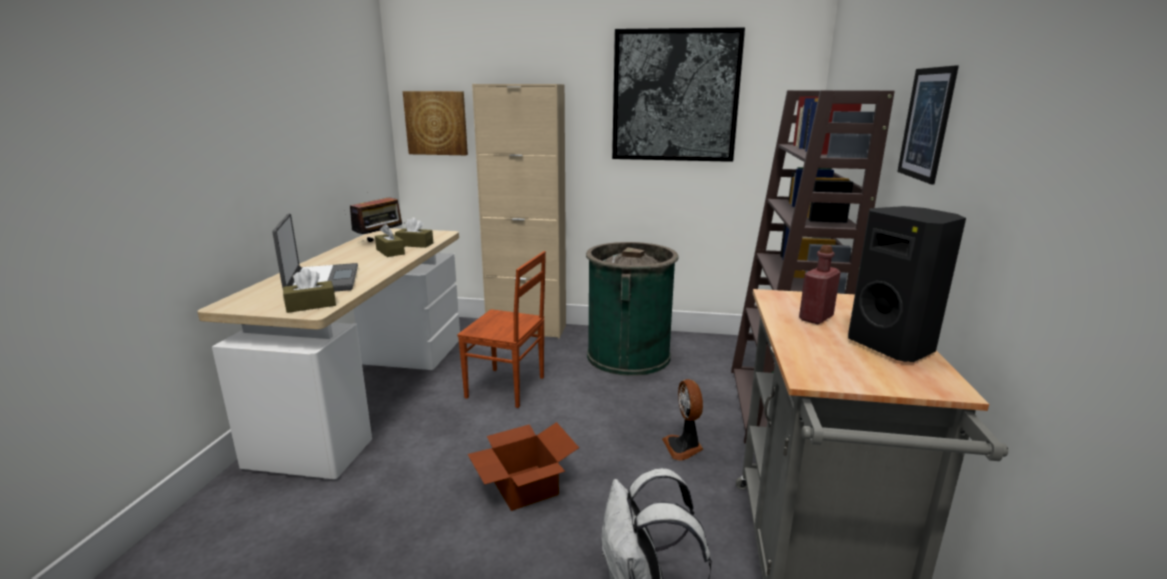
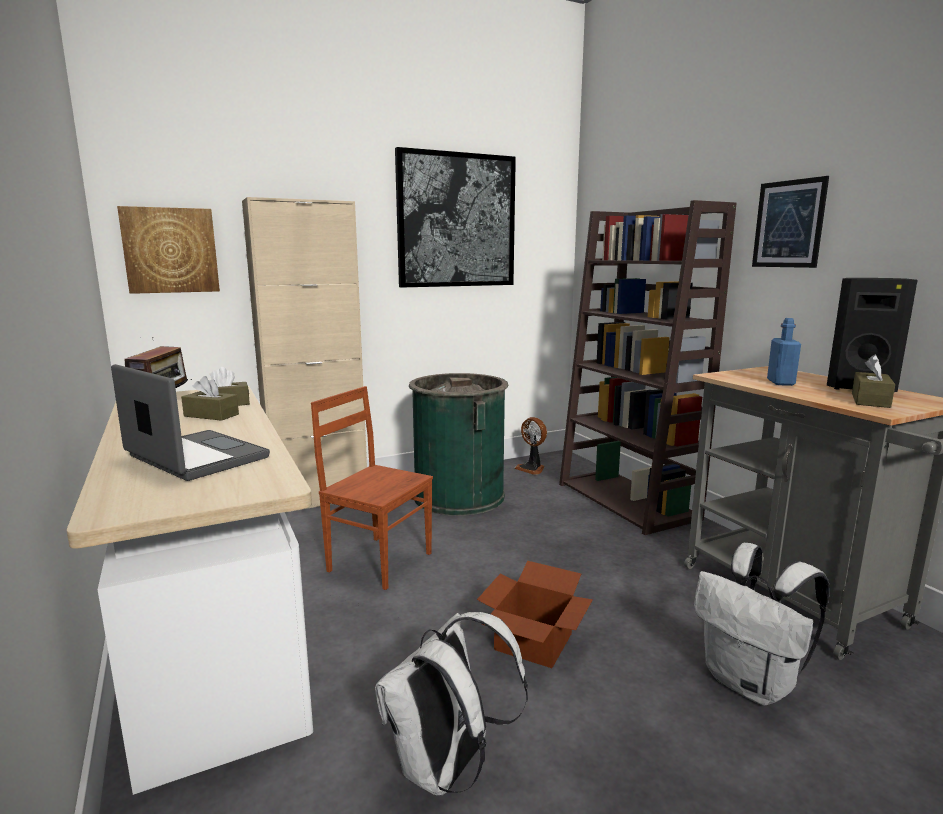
camera: 35 degrees left, 5 degrees down
brown tissue box [283,268,336,313] -> brown tissue box moved to [852,355,895,408]
brown chair [457,251,546,408] -> brown chair turned 135 degrees counterclockwise [311,386,433,590]
fan [662,379,703,461] -> fan moved to [514,417,547,475]
red bottle [799,245,841,324] -> blue bottle [767,318,801,386]
none -> white backpack [375,612,528,795]

